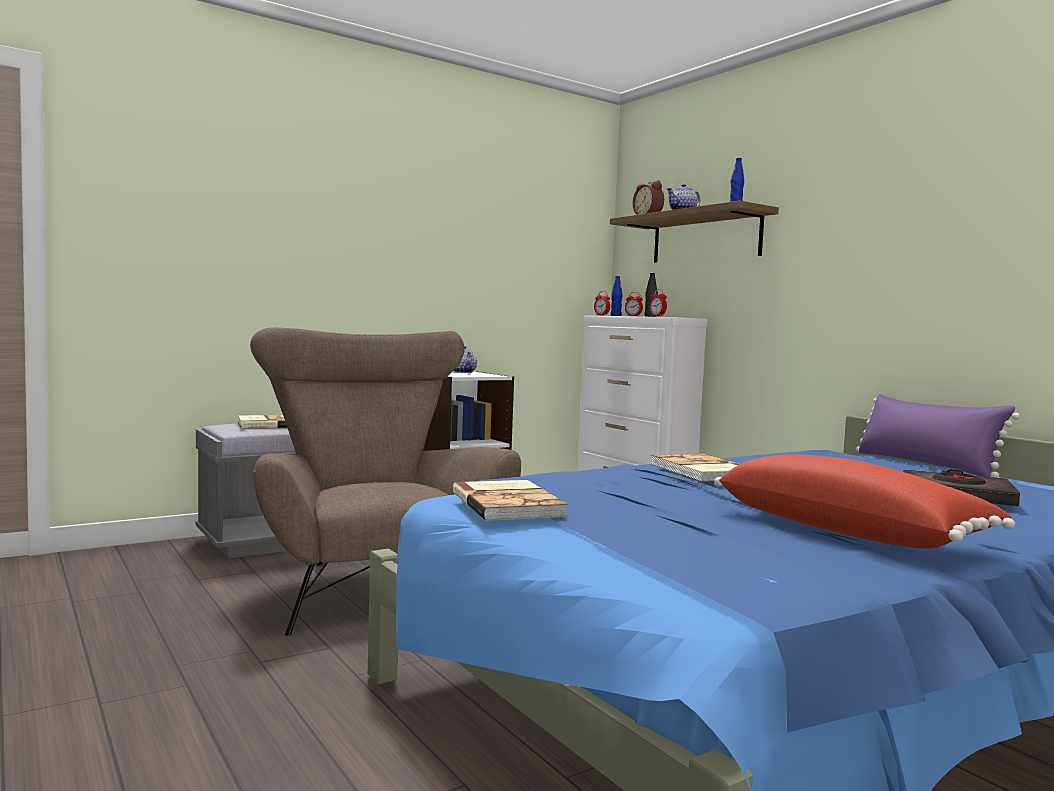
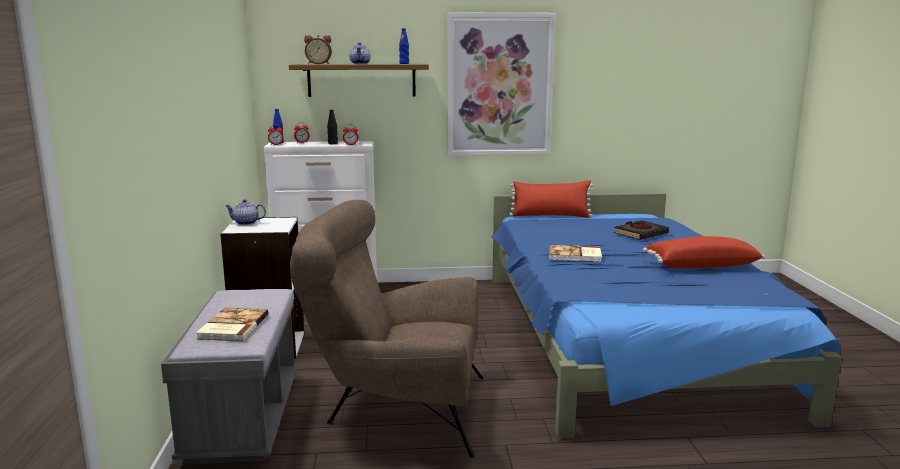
camera: 60 degrees left, 10 degrees up
book [453,480,568,521] -> none
purple pillow [856,394,1020,478] -> red pillow [509,180,593,218]
none -> picture [447,12,556,156]

